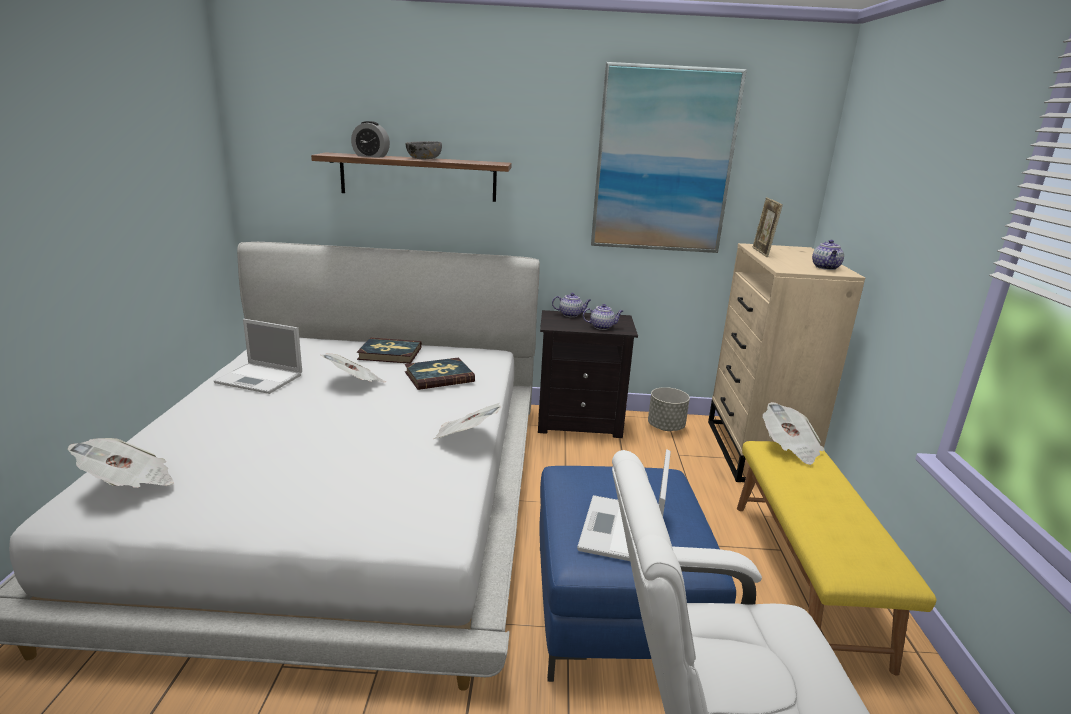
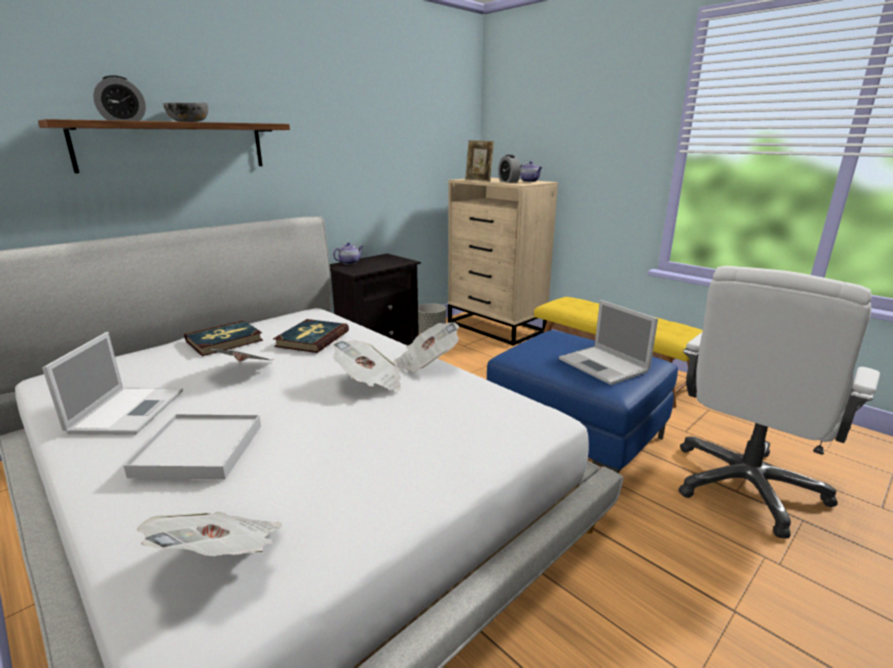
camera: 45 degrees left, 0 degrees up
laptop [214,319,302,394] -> laptop turned 60 degrees counterclockwise [42,332,183,435]
teapot [583,304,623,330] -> none
picture [591,62,747,253] -> none
newspaper [762,402,824,465] -> newspaper moved to [332,340,401,391]
none -> white tray [123,414,261,479]
none -> alarm clock [498,155,521,183]

